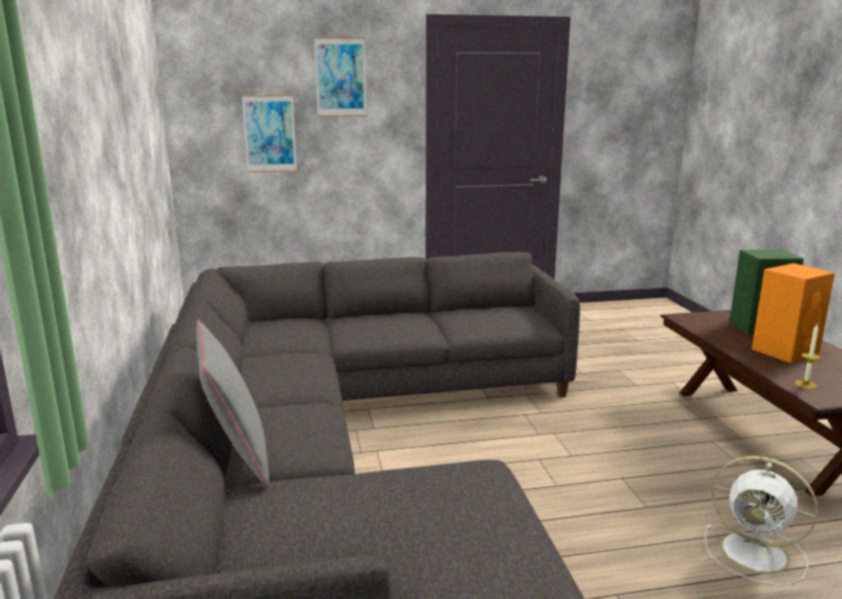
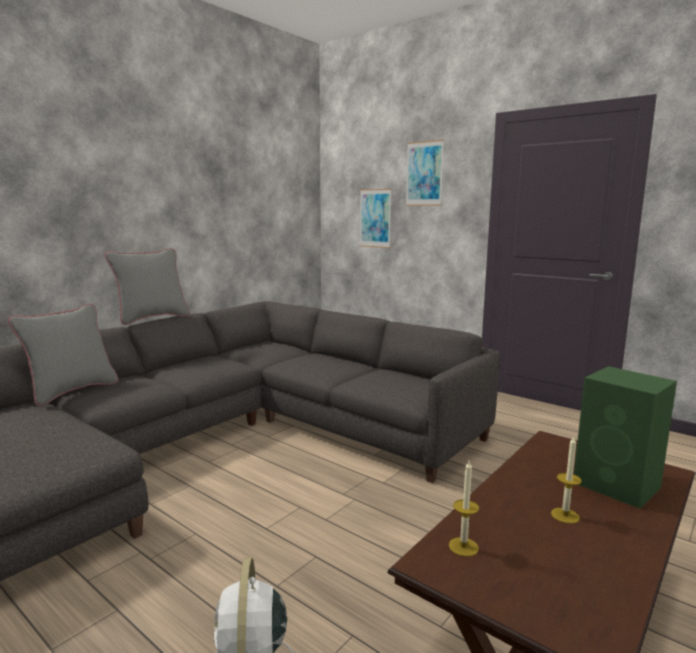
camera: 50 degrees right, 5 degrees down
orange speaker [752,263,835,363] -> candle [551,437,582,524]
none -> grey pillow [105,248,190,325]

